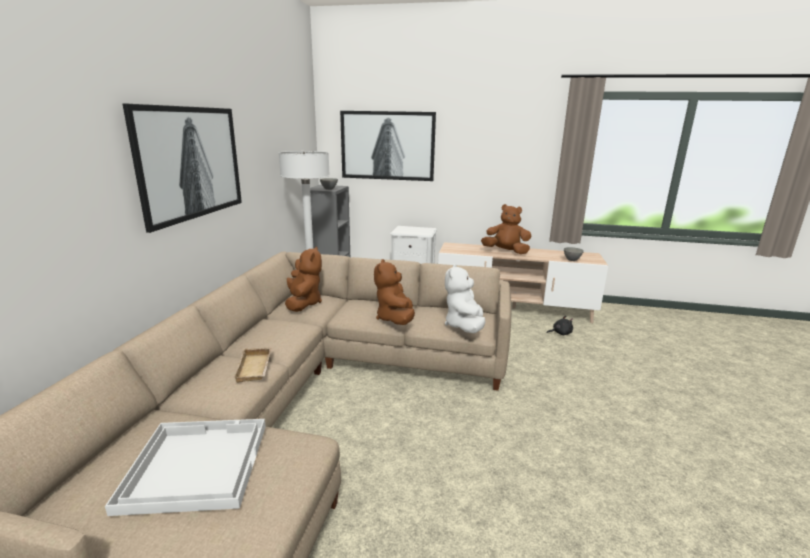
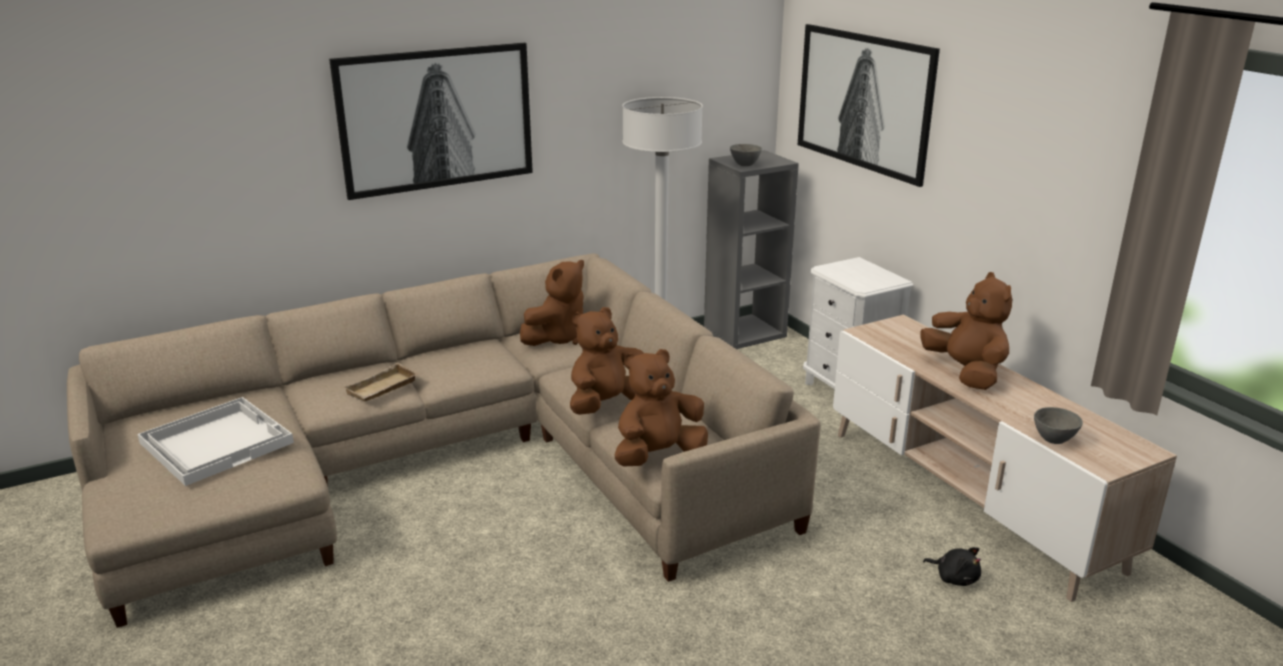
camera: 50 degrees right, 5 degrees up
white plush toy [445,264,485,333] -> brown plush toy [615,349,708,467]

